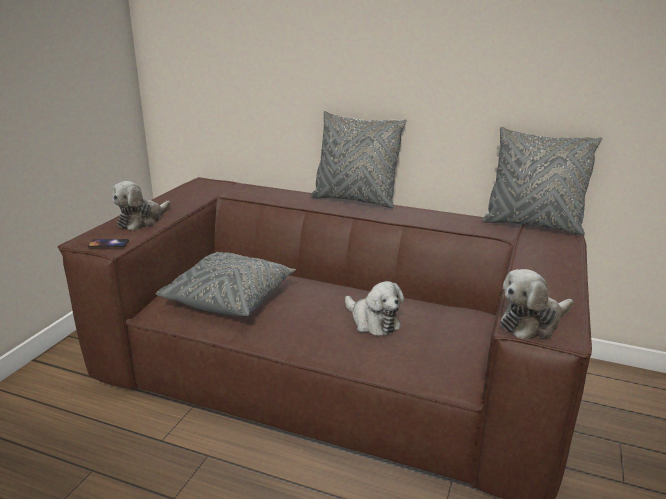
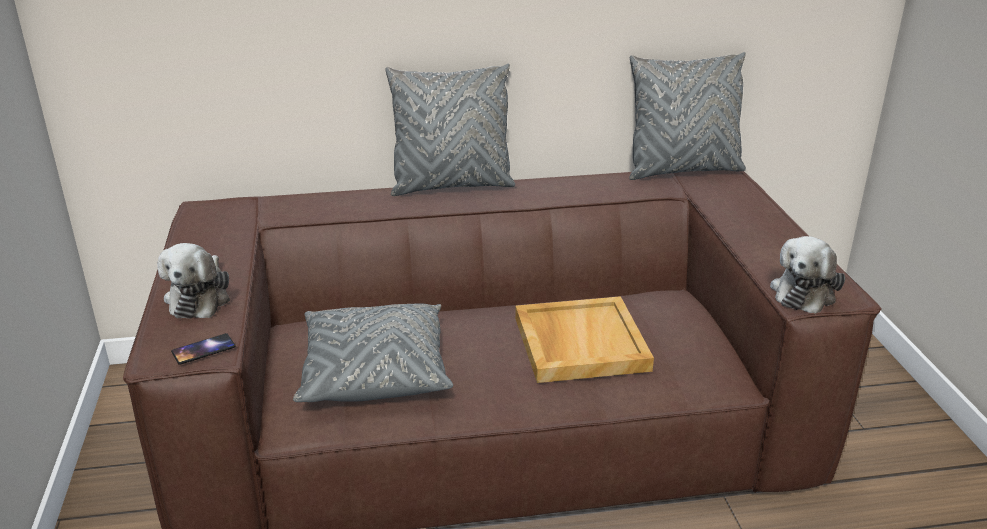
camera: 30 degrees left, 5 degrees up
plush toy [345,281,404,336] -> beige tray [515,296,654,383]

